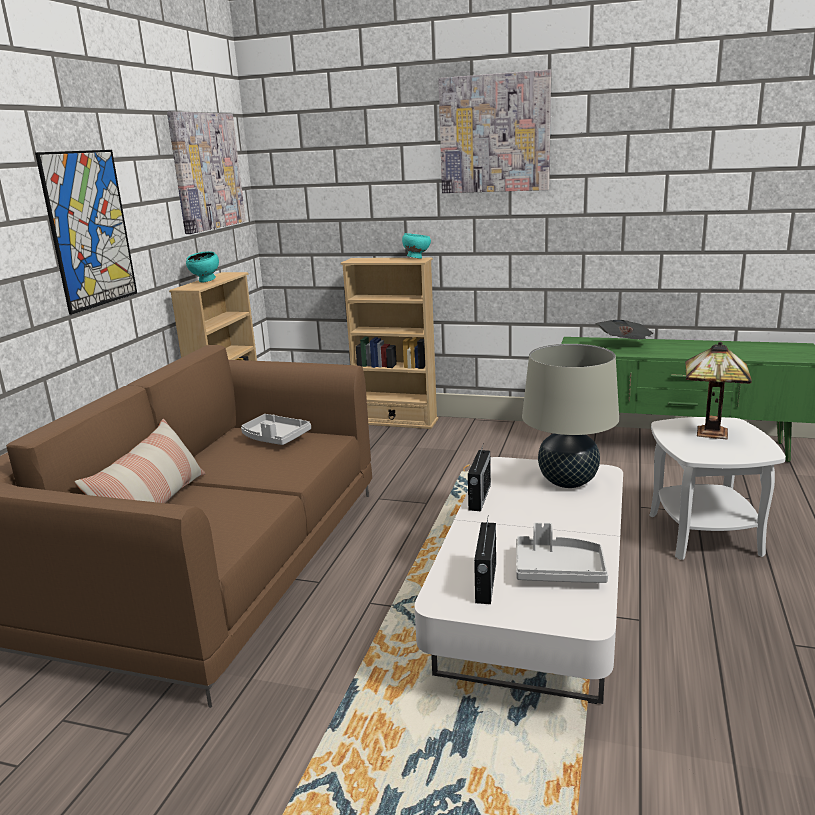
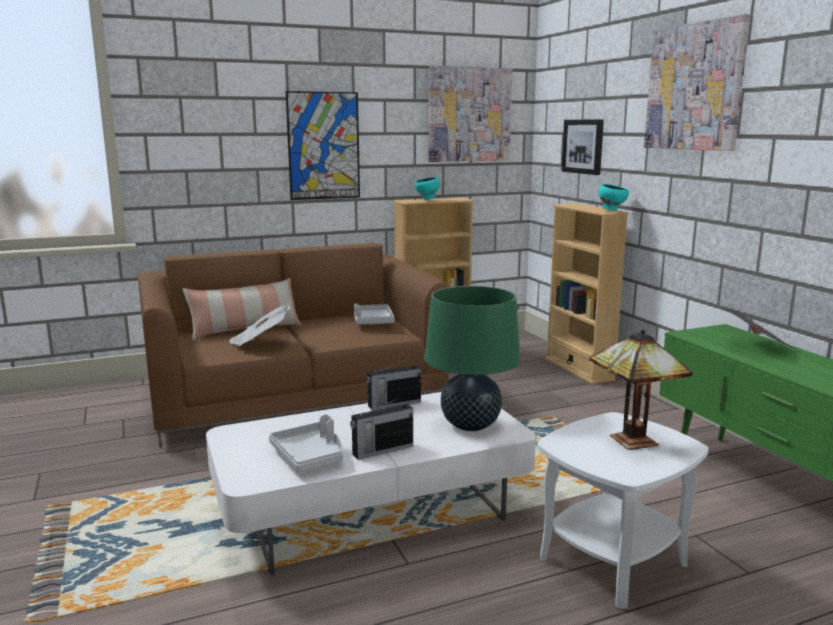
camera: 50 degrees right, 5 degrees down
radio [474,520,496,604] -> radio moved to [350,396,413,459]
beige table lamp [522,344,619,488] -> green table lamp [424,286,521,431]
none -> newspaper [229,305,291,346]
none -> picture [561,119,604,175]

